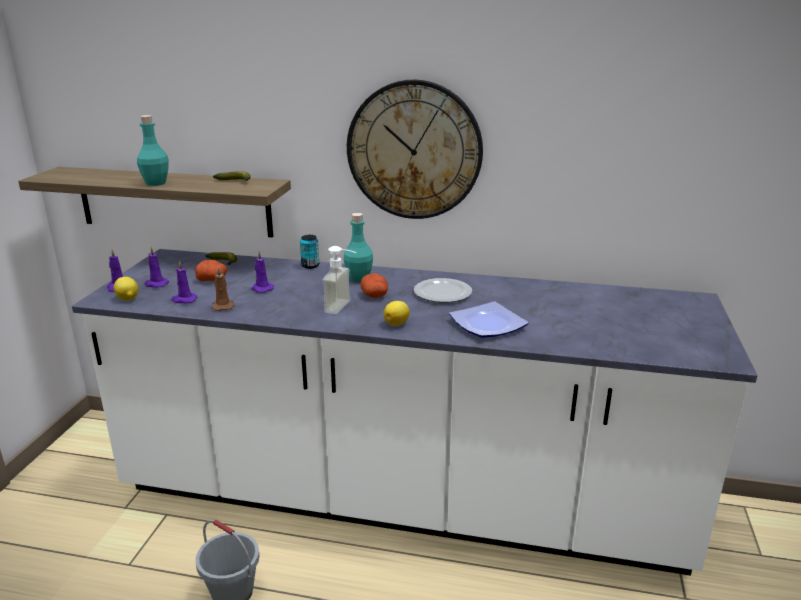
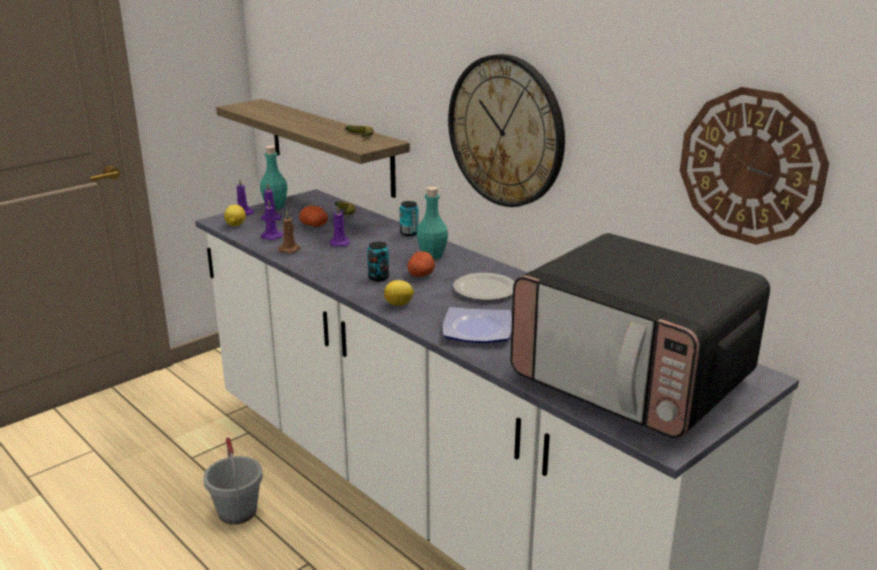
camera: 35 degrees right, 0 degrees up
turquoise bottle [137,115,169,186] -> turquoise bottle moved to [260,146,287,209]
soap dispenser [323,246,357,314] -> can [367,241,389,281]
none -> microwave [510,233,770,439]
none -> wall clock [680,87,829,245]

